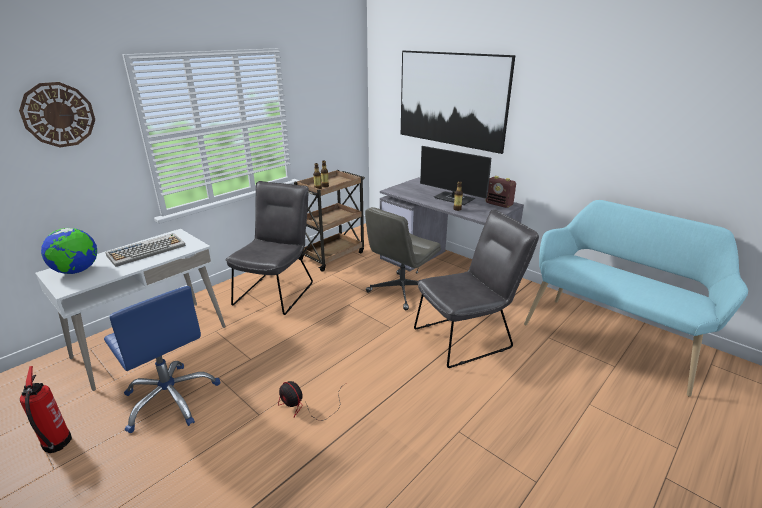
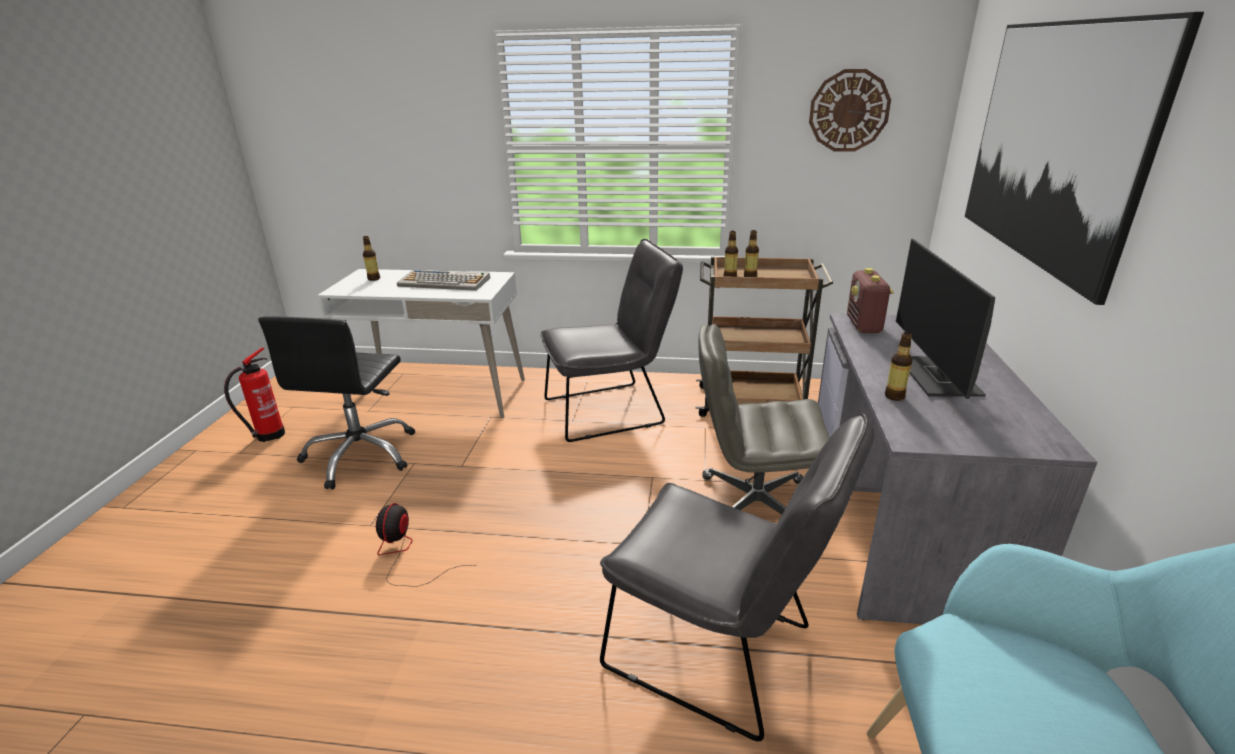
camera: 55 degrees right, 0 degrees up
wall clock [19,82,95,147] -> wall clock moved to [809,69,891,152]
globe [41,228,97,274] -> bottle [363,236,380,281]
blue office chair [104,286,220,433] -> black office chair [258,316,415,489]
radio [485,176,516,208] -> radio moved to [847,268,894,333]

